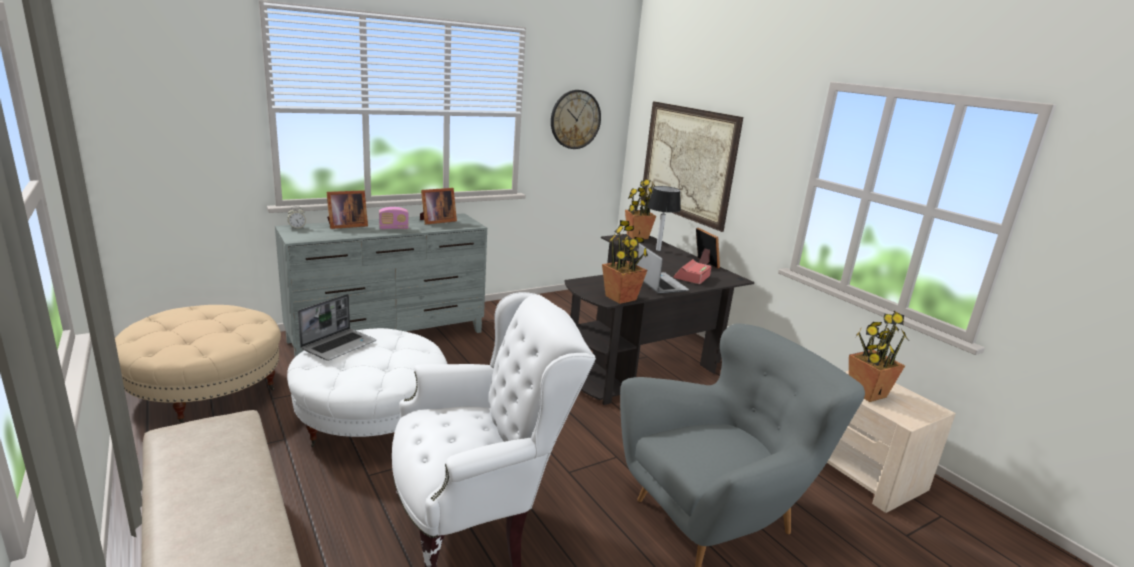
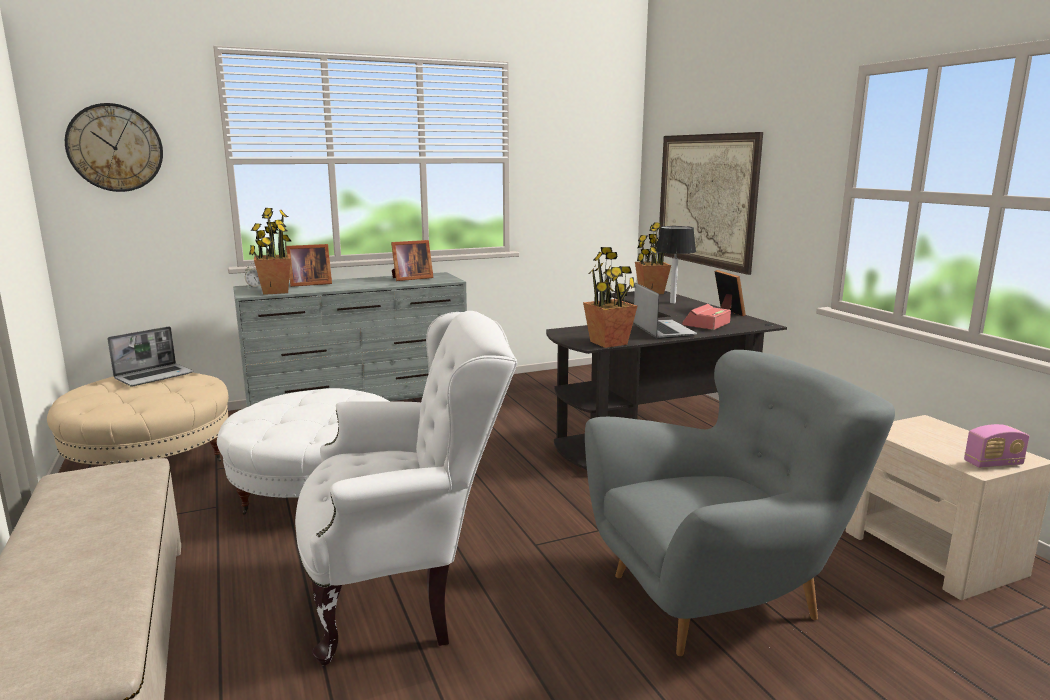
camera: 10 degrees right, 5 degrees down
laptop [298,294,376,361] -> laptop moved to [107,326,194,386]
radio [379,207,409,229] -> radio moved to [964,424,1029,468]
wall clock [551,90,601,149] -> wall clock moved to [65,103,163,192]
potted plant [849,311,908,402] -> potted plant moved to [249,208,292,295]

